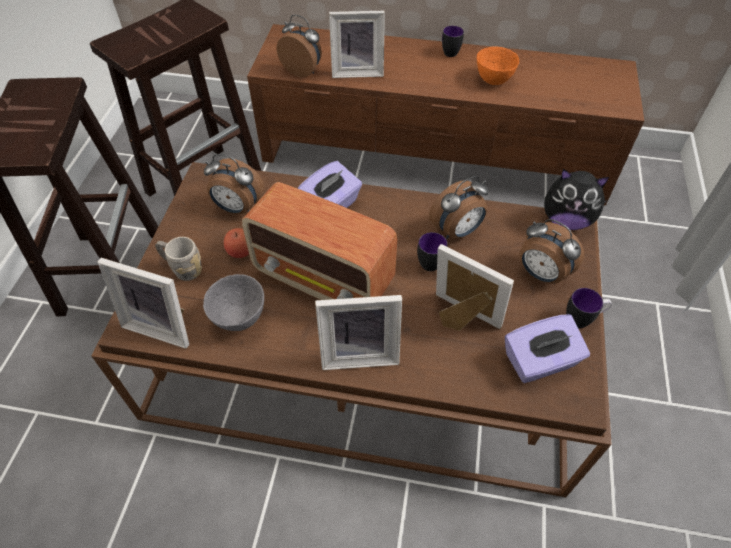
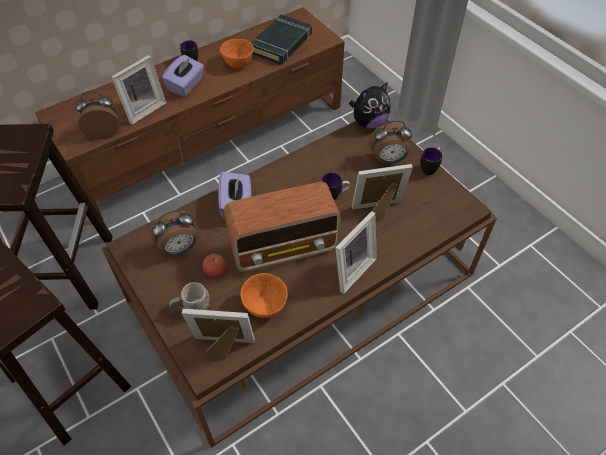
camera: 45 degrees left, 0 degrees up
picture frame [98,258,189,349] -> picture frame turned 150 degrees counterclockwise [181,309,255,362]
grey bowl [203,274,264,331] -> orange bowl [241,273,288,318]
alarm clock [429,176,489,239] -> none
purple tissue box [505,314,590,383] -> purple tissue box moved to [162,55,204,97]
none -> black book [251,15,312,65]

